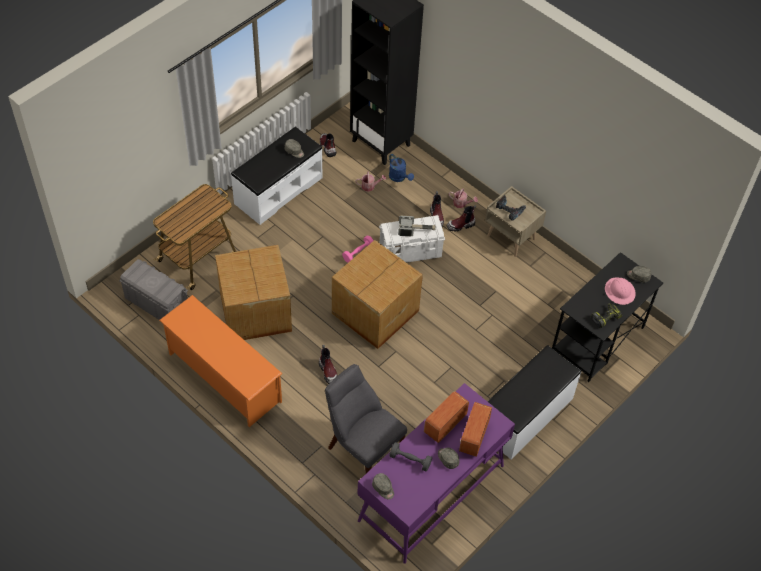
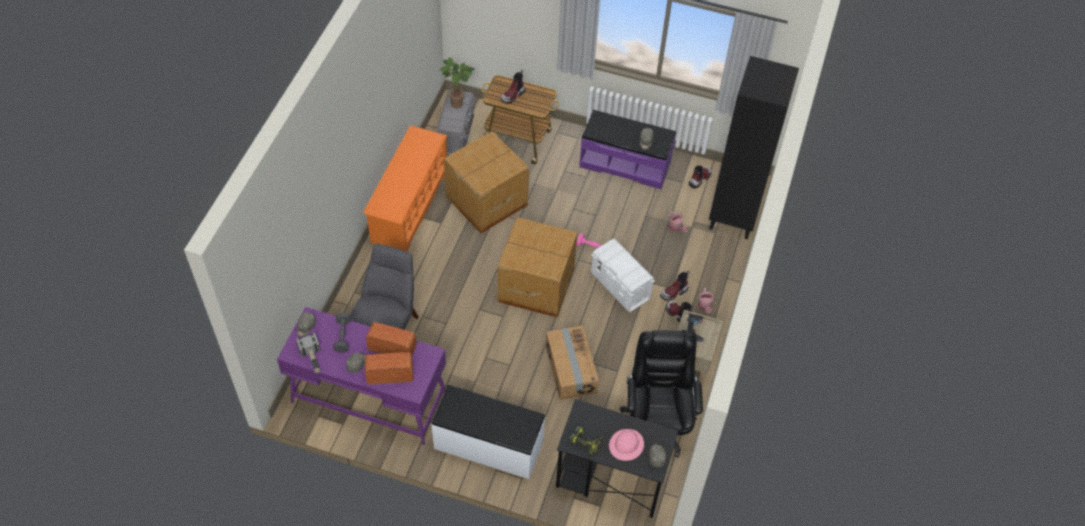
camera: 65 degrees right, 0 degrees up
white bench [231,127,323,225] -> purple bench [579,110,676,189]
boot [319,345,338,384] -> boot moved to [501,70,525,104]
blue watering can [389,154,414,182] -> none
hammer [398,216,436,236] -> hammer moved to [296,333,321,373]
none -> potted plant [439,57,475,108]
none -> cardboard box [546,326,599,400]
none -> black office chair [620,330,703,457]

